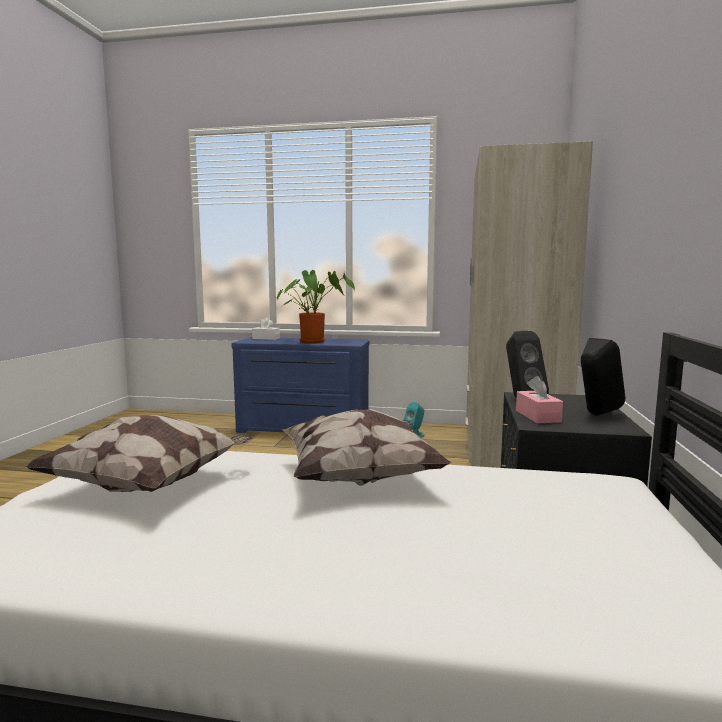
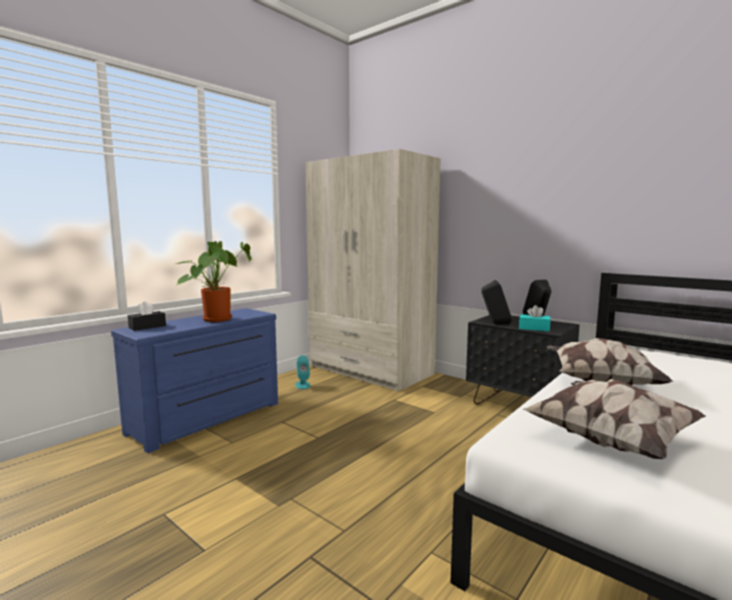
camera: 60 degrees left, 0 degrees up
white tissue box [252,318,280,340] -> black tissue box [128,301,166,331]
pink tissue box [516,376,563,423] -> turquoise tissue box [519,305,550,331]

